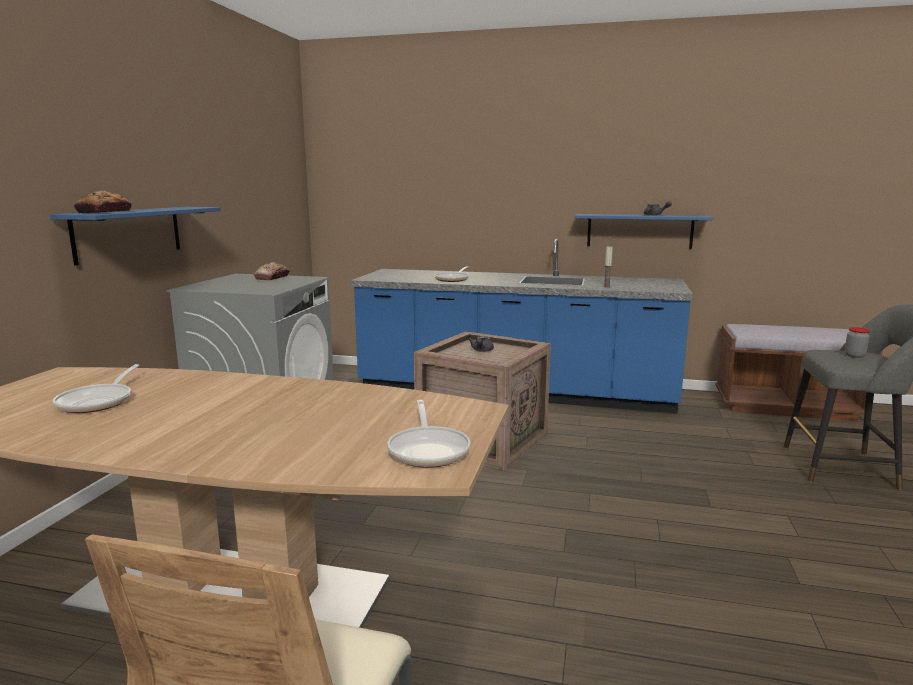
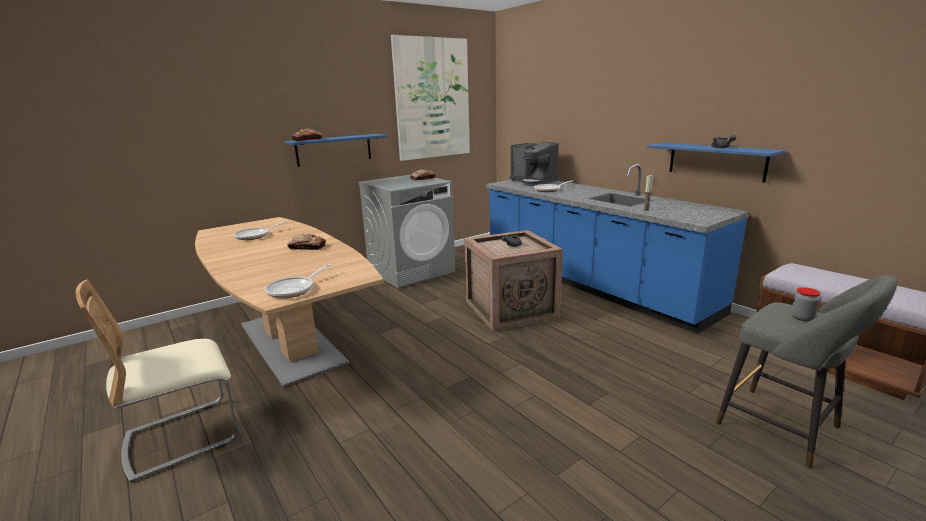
camera: 40 degrees right, 5 degrees up
none -> bread [287,234,326,250]
none -> picture [391,35,470,161]
none -> coffee machine [509,142,559,186]

